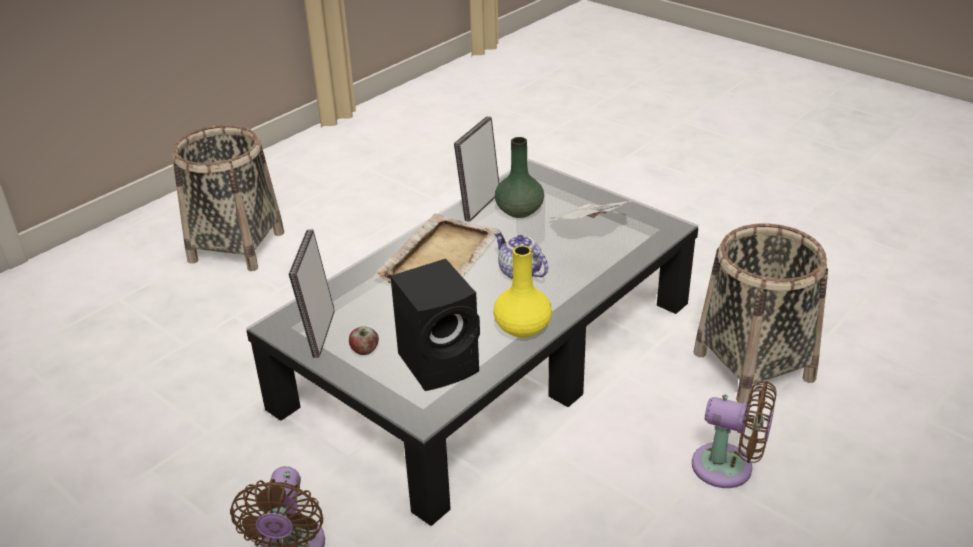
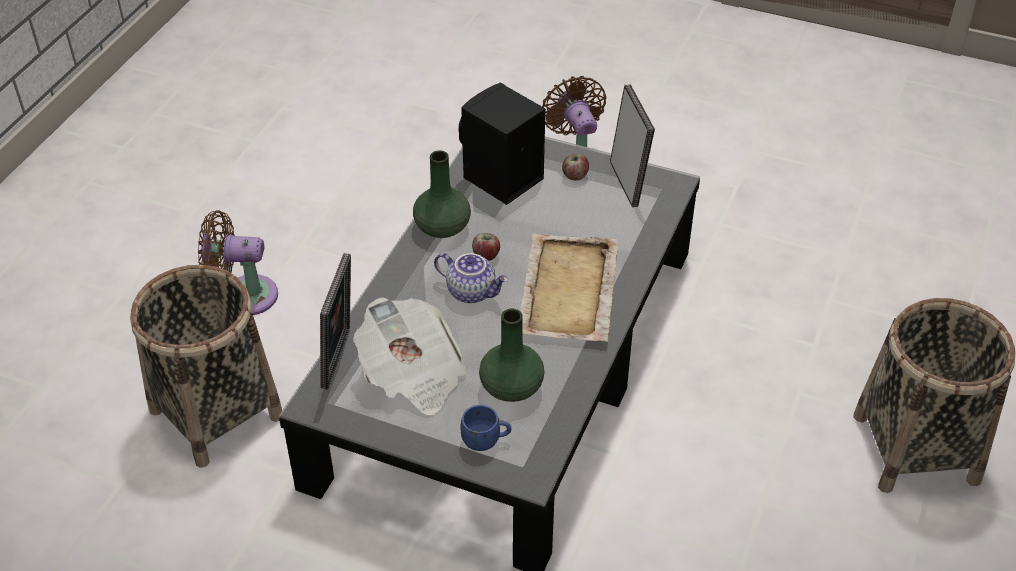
camera: 160 degrees right, 10 degrees up
picture frame [454,116,500,222] -> picture frame moved to [320,253,351,390]
yellow vase [493,246,552,338] -> green vase [413,150,471,238]
none -> blue mug [460,405,512,451]
none -> apple [472,233,500,261]

